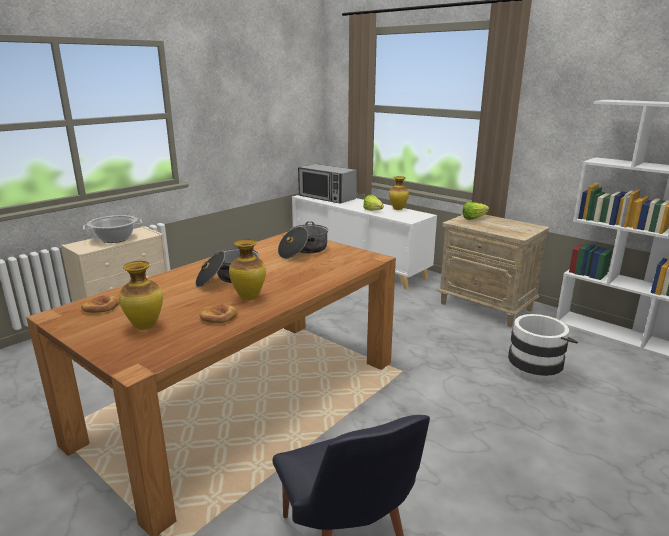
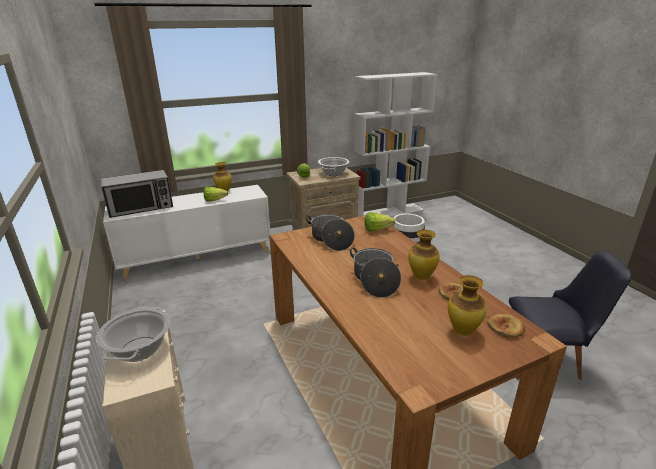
camera: 65 degrees left, 5 degrees up
bread [81,295,120,313] -> bread moved to [487,314,525,338]
none -> cooking pot [318,157,349,176]
none -> lettuce [365,212,395,232]

